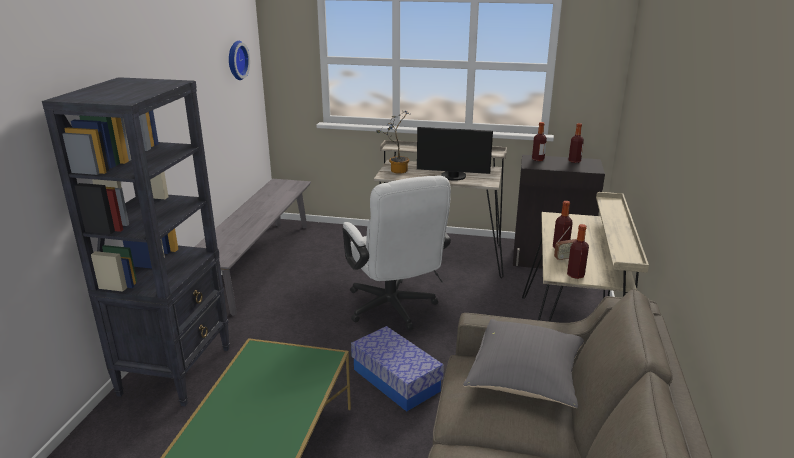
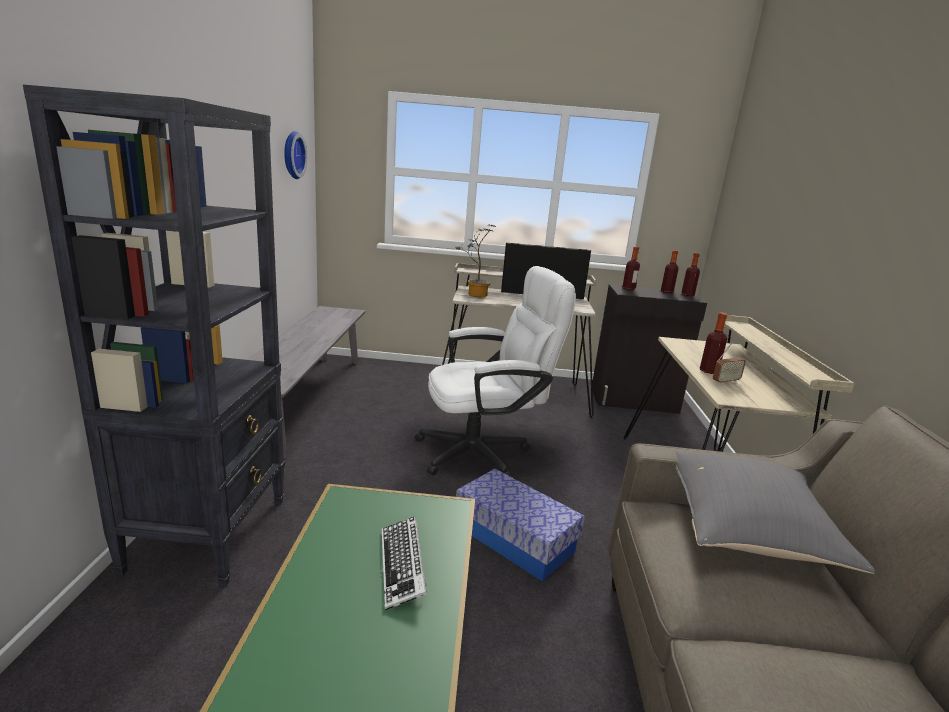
camera: 10 degrees left, 5 degrees down
white office chair [343,175,451,330] -> white office chair turned 75 degrees counterclockwise [415,266,576,477]
bottle [567,224,589,279] -> bottle moved to [681,253,700,296]
none -> keyboard [382,517,427,610]

